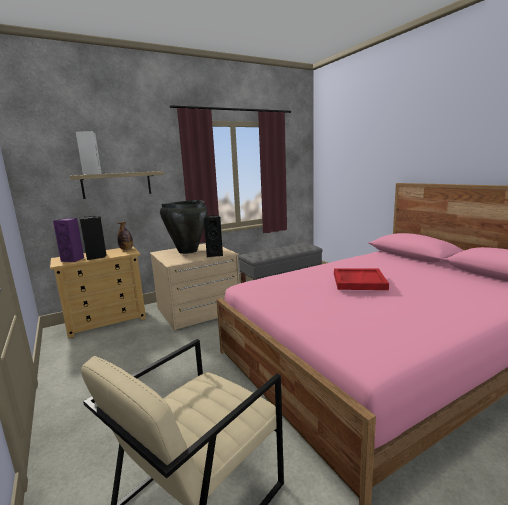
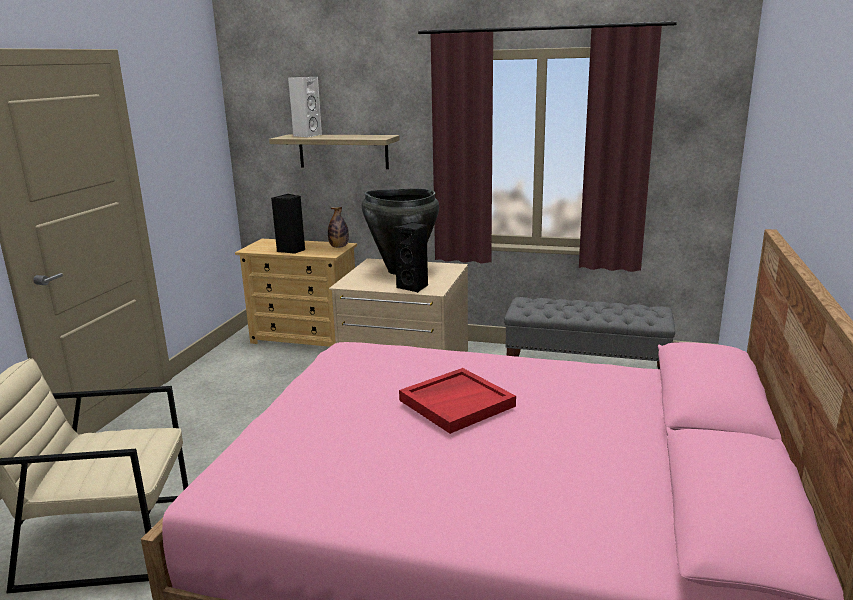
camera: 45 degrees right, 5 degrees up
purple speaker [53,218,84,262] -> none

